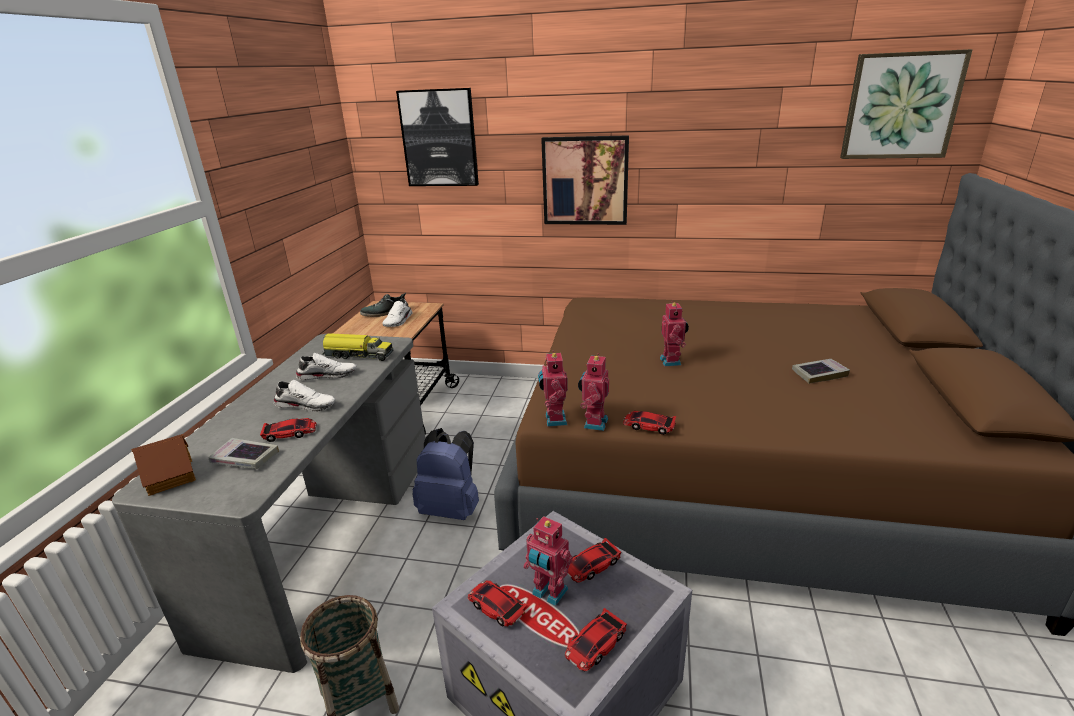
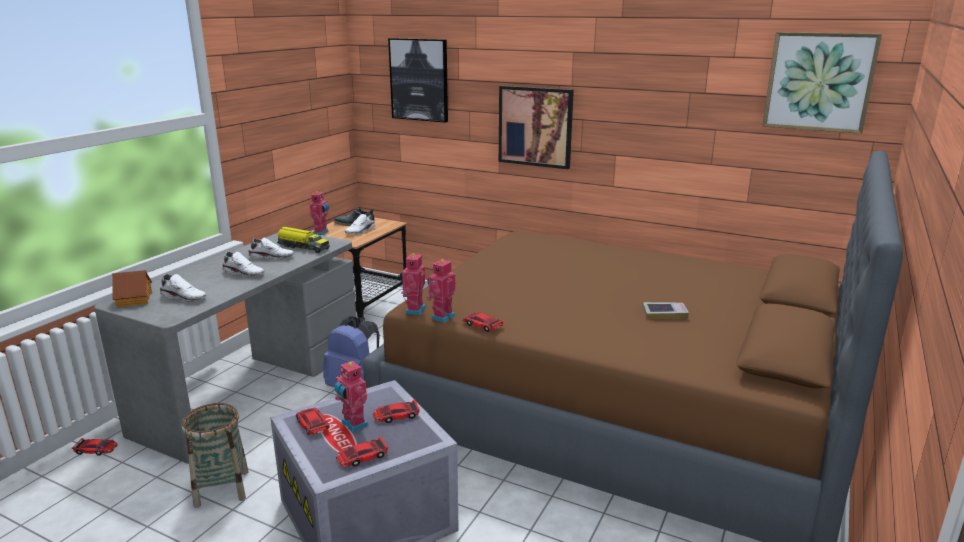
camera: 15 degrees right, 5 degrees down
book [209,438,279,469] -> white shoe [160,274,206,303]
toy car [260,418,317,442] -> toy car moved to [72,438,118,456]
toy robot [660,301,689,366] -> toy robot moved to [310,191,330,235]

